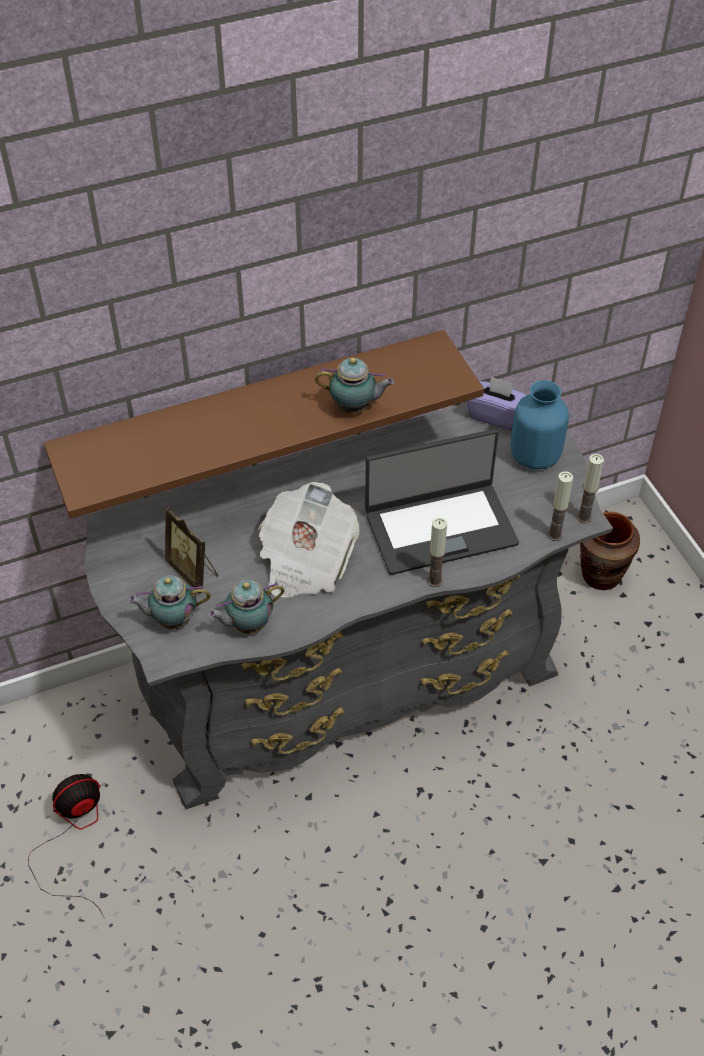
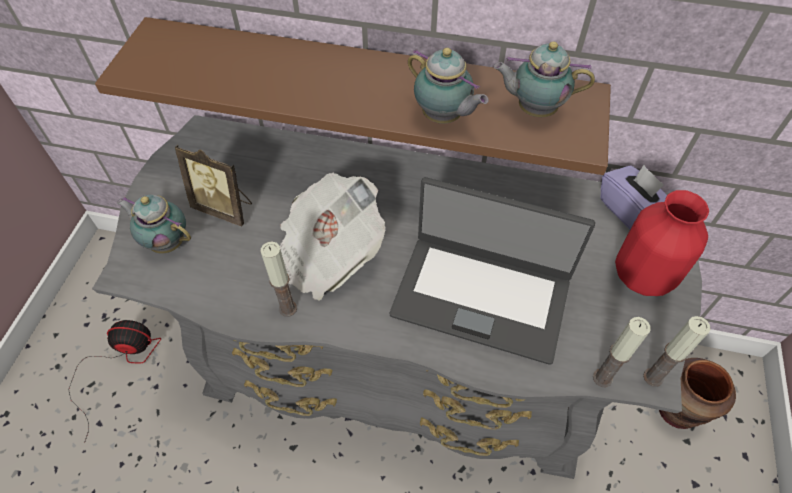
camera: 35 degrees right, 5 degrees up
picture frame [165,508,218,594] -> picture frame turned 60 degrees counterclockwise [175,145,252,226]
teapot [208,580,285,634] -> teapot moved to [494,42,595,117]
candle [427,518,447,587] -> candle moved to [261,242,297,317]
blue vase [510,380,569,470] -> red vase [615,190,709,296]

